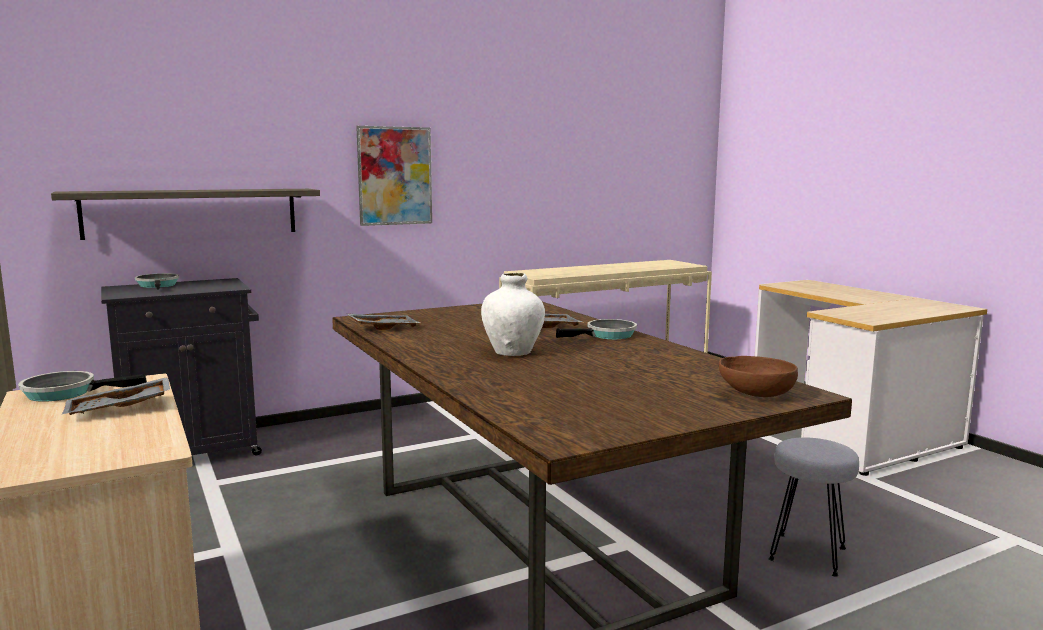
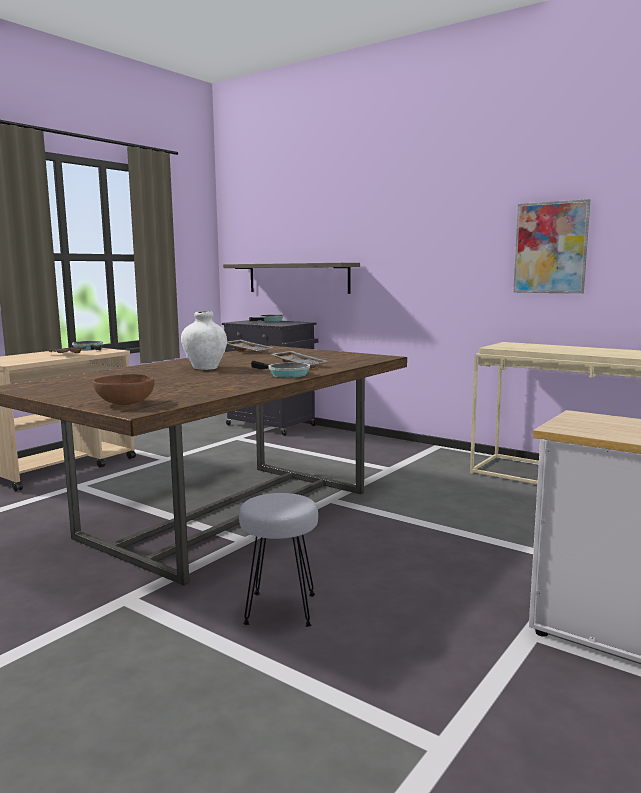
camera: 65 degrees right, 0 degrees up
picture [356,126,432,226] -> picture moved to [513,199,590,294]

